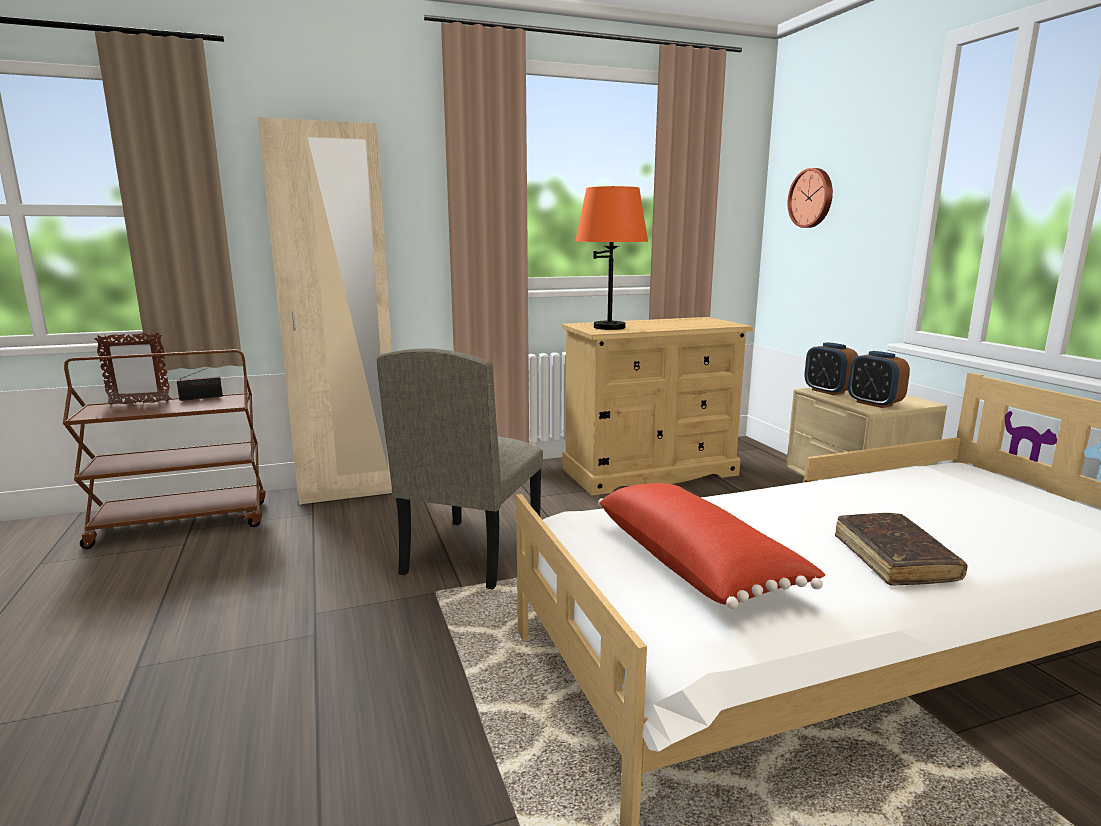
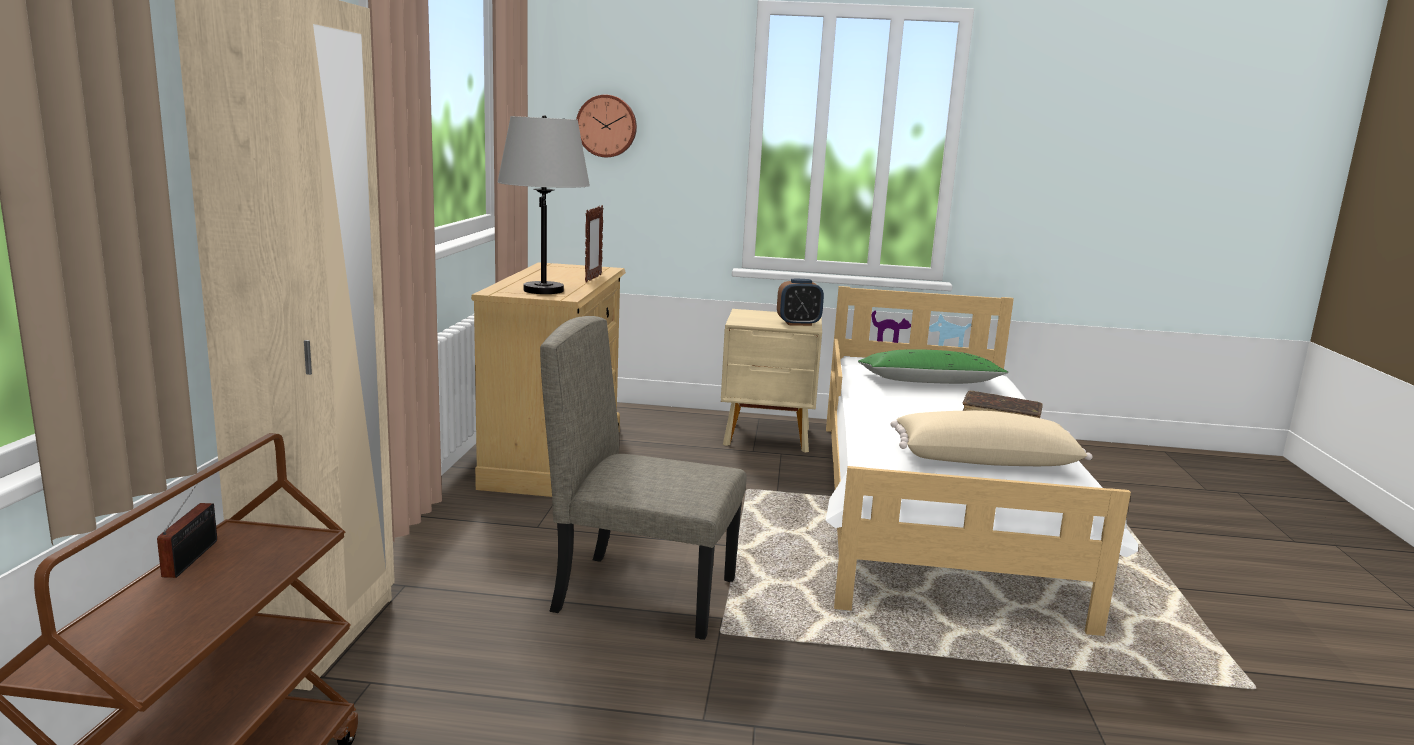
camera: 65 degrees left, 0 degrees up
picture frame [95,332,171,405] -> picture frame moved to [585,205,603,283]
beige chair [377,348,543,590] -> beige chair turned 150 degrees clockwise [540,316,746,640]
orange table lamp [575,186,648,330] -> grey table lamp [498,115,590,294]
red pillow [598,483,825,609] -> beige pillow [891,411,1092,466]
alarm clock [805,342,858,395] -> none
none -> green pillow [858,349,1009,384]

